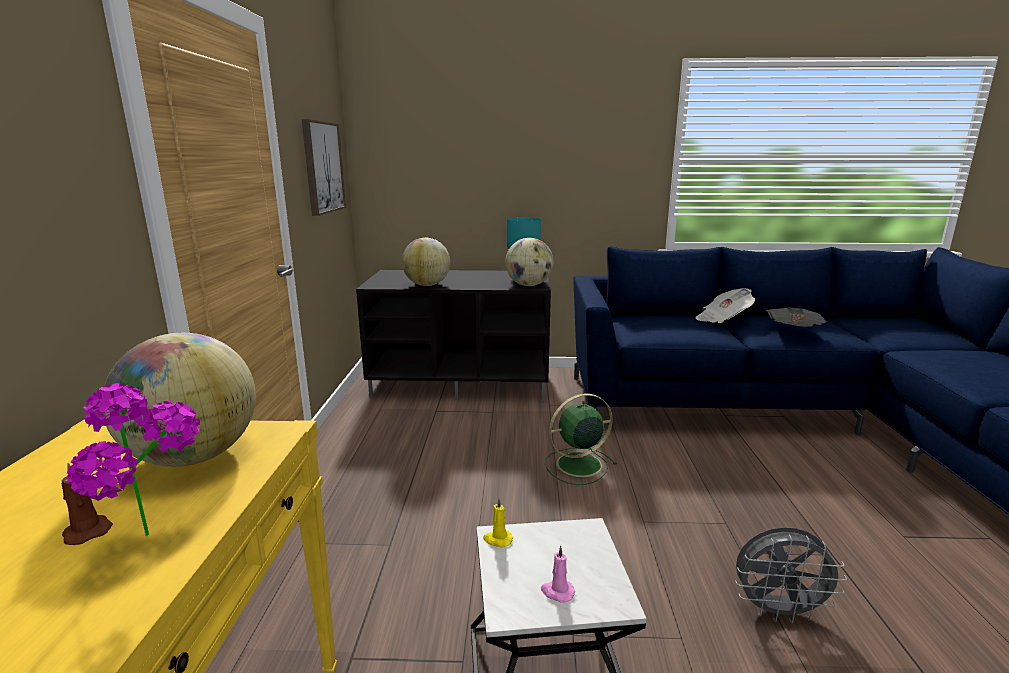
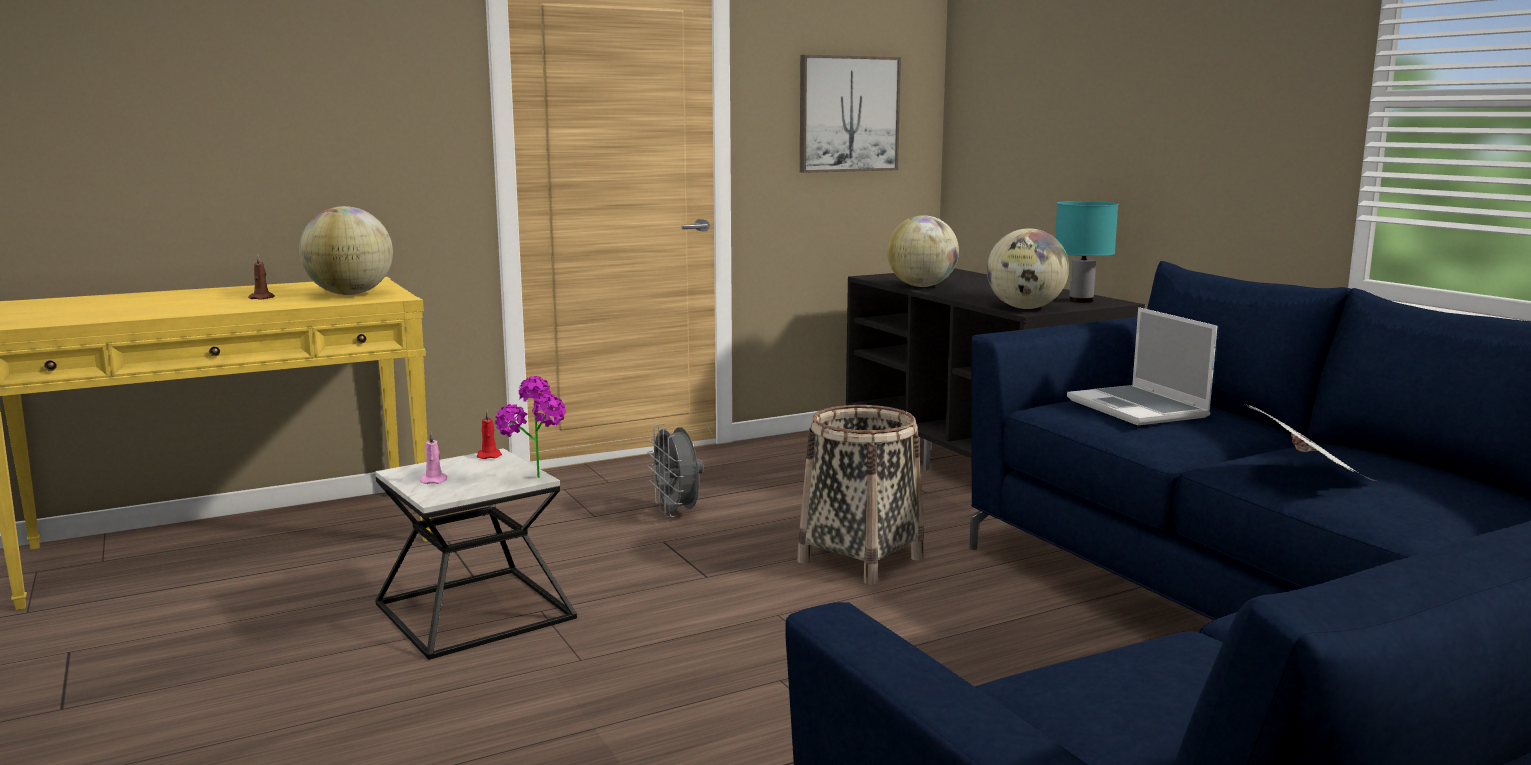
camera: 60 degrees right, 5 degrees down
potted plant [67,383,200,536] -> potted plant moved to [495,376,566,478]
yellow candle [483,498,513,547] -> red candle [477,410,502,459]
green fan [545,393,617,485] -> basket [797,405,924,585]
newspaper [695,288,755,323] -> none
grey fan [735,527,847,623] -> grey fan moved to [647,423,704,517]
none -> laptop [1067,307,1217,425]

